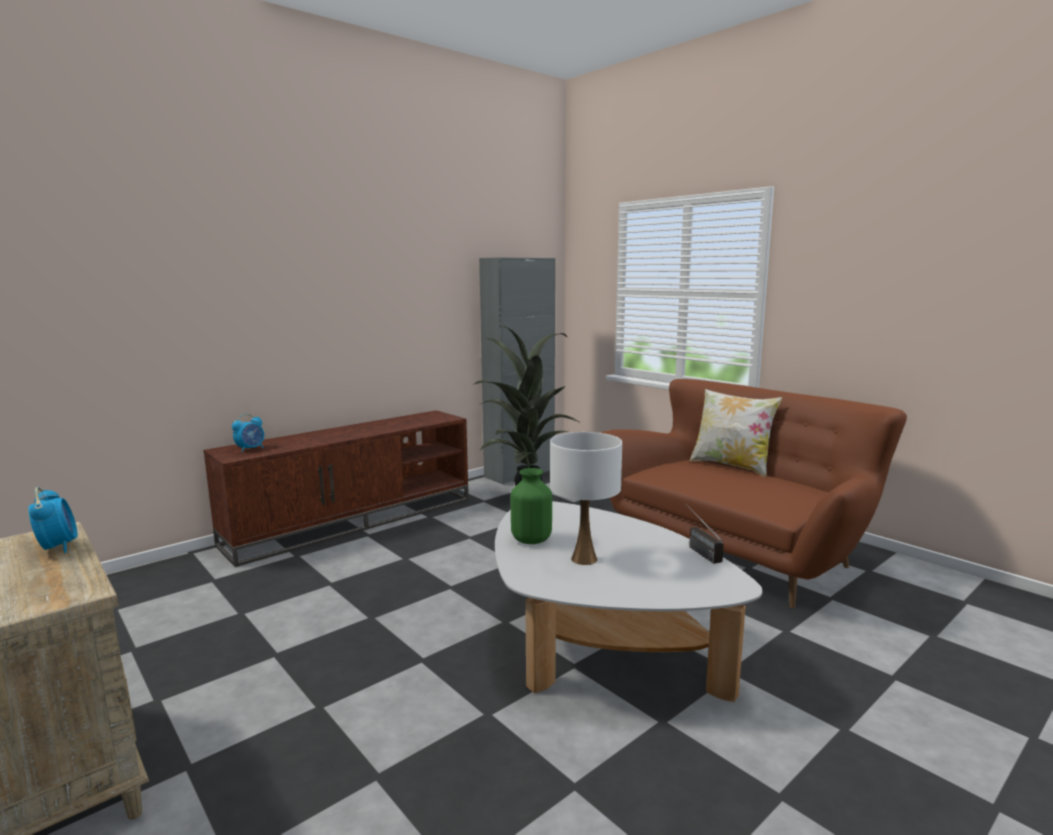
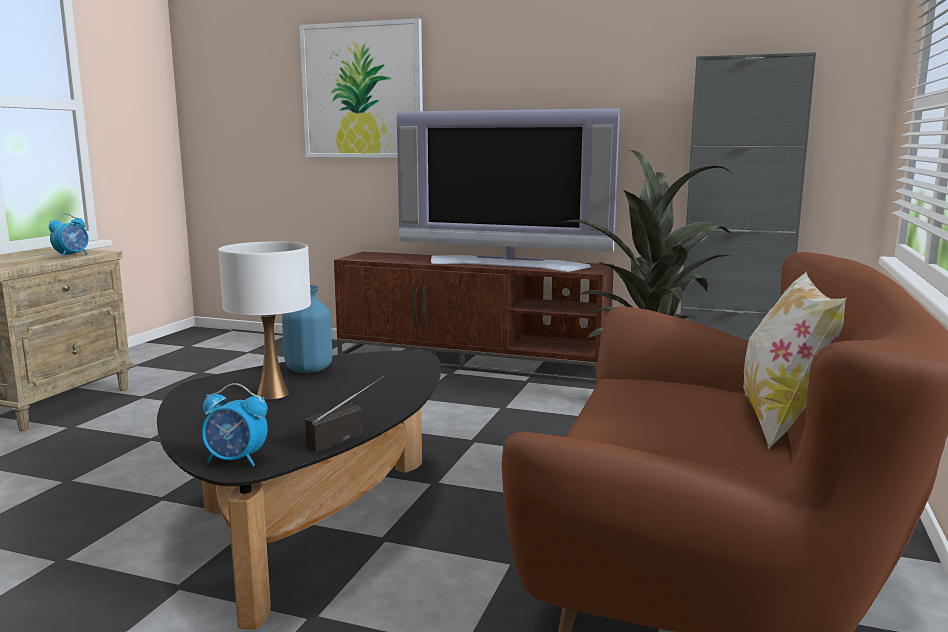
camera: 60 degrees right, 0 degrees up
alarm clock [232,414,264,453] -> alarm clock moved to [202,383,268,466]
white coffee table [495,501,763,702] -> black coffee table [157,350,441,629]
green vase [511,468,552,544] -> blue vase [282,285,332,373]
none -> picture [299,18,423,158]
none -> television [397,108,620,272]

